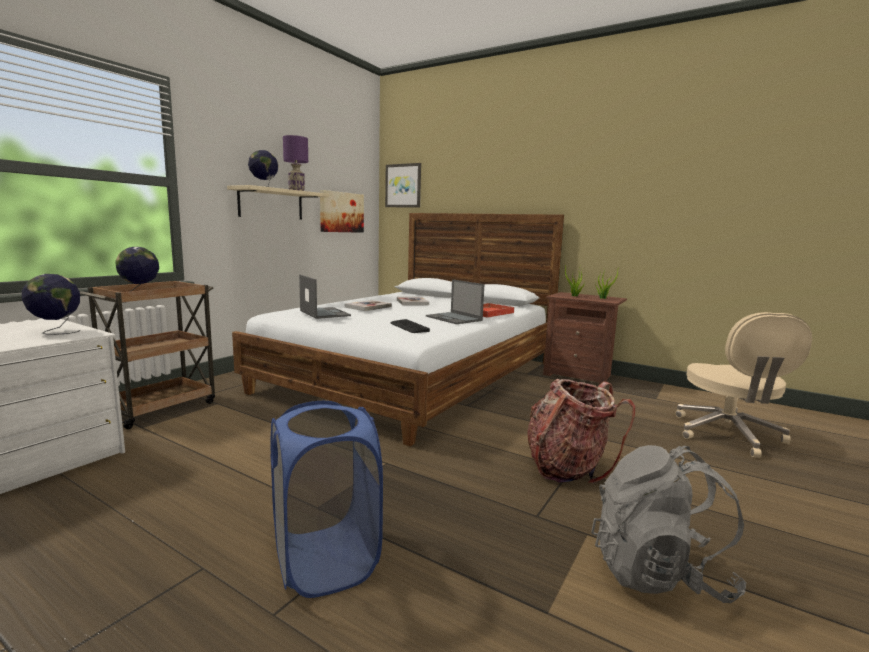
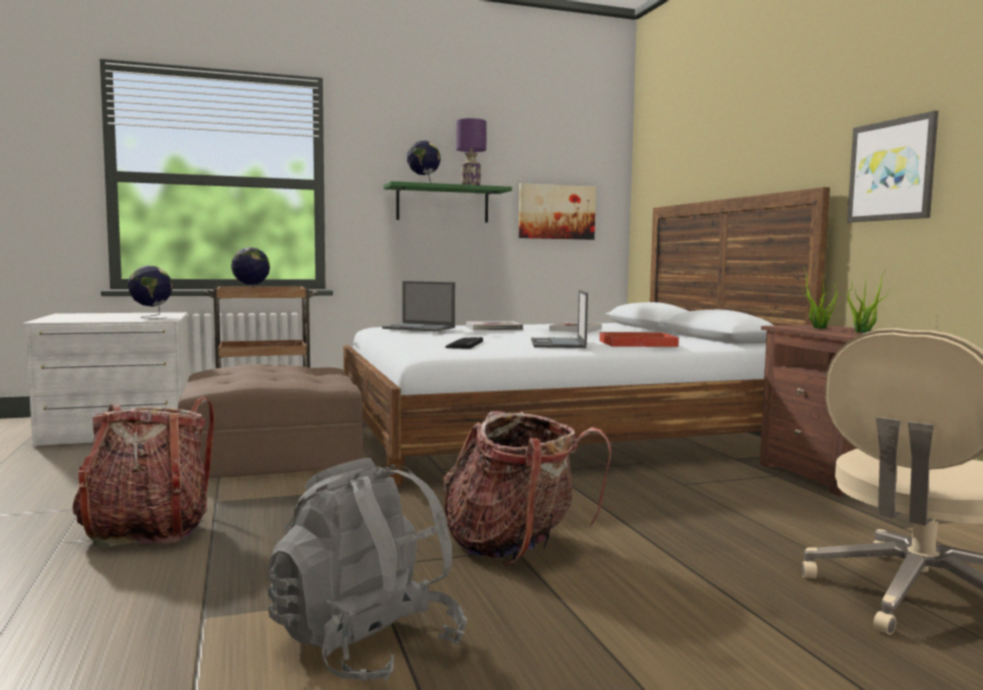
camera: 40 degrees right, 5 degrees down
beige shelf [227,185,329,220] -> green shelf [384,181,512,222]
blue laundry basket [271,401,383,598] -> backpack [72,397,215,547]
laptop [299,275,351,319] -> laptop turned 105 degrees clockwise [382,281,455,332]
picture [385,163,421,207] -> picture moved to [847,111,938,222]
none -> brown ottoman [178,364,363,478]

